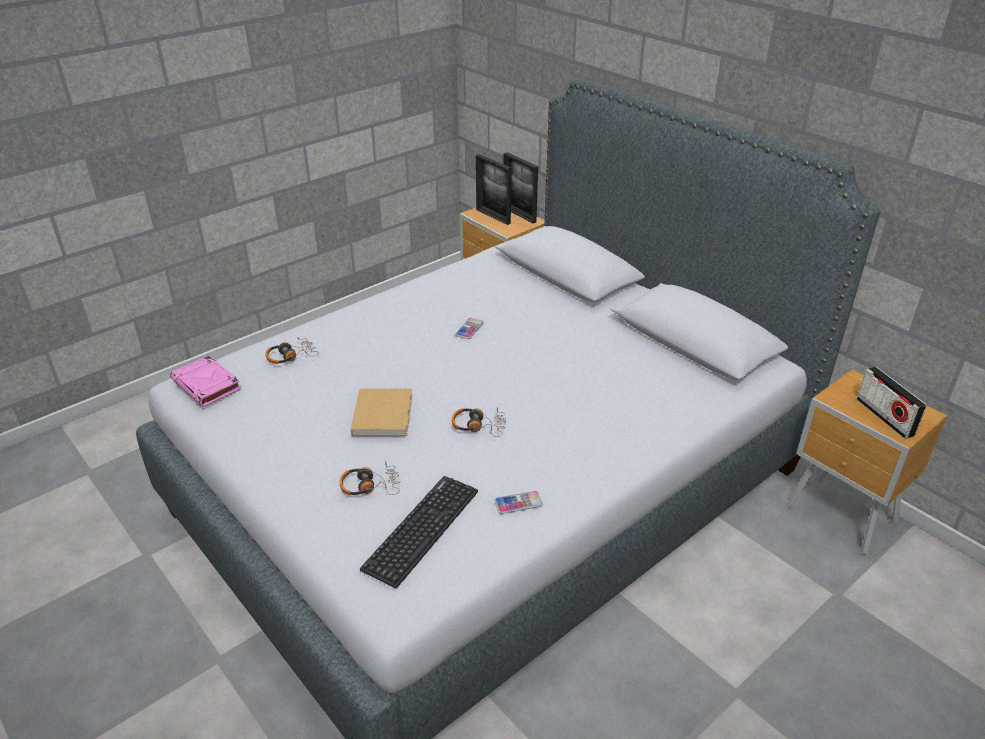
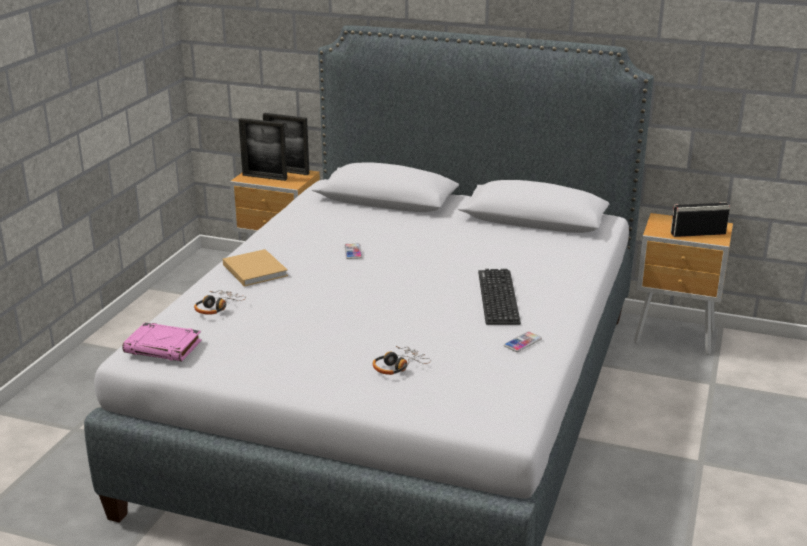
camera: 30 degrees left, 10 degrees down
beige book [351,388,413,436] -> beige book moved to [223,249,288,286]
keyboard [360,476,478,588] -> keyboard moved to [478,269,521,325]
headphones [452,407,506,437] -> none
radio [857,367,927,439] -> radio turned 135 degrees clockwise [671,202,730,237]

